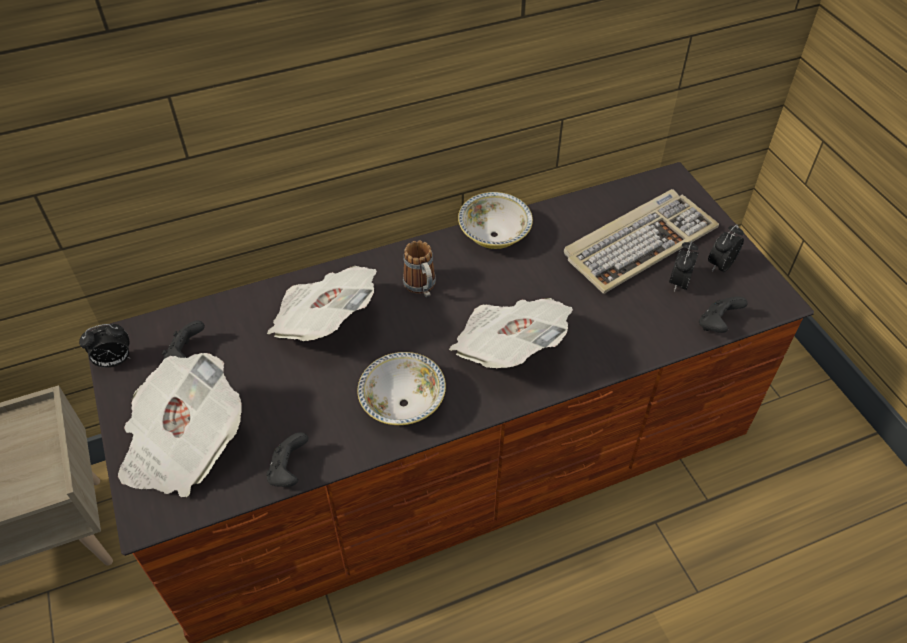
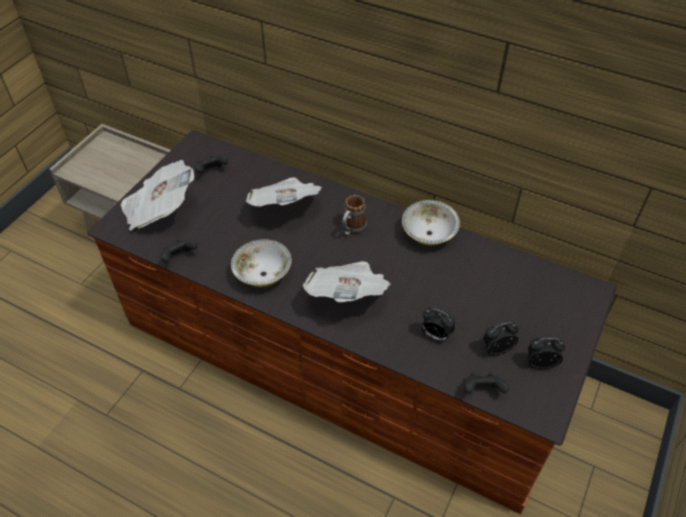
camera: 50 degrees right, 0 degrees up
alarm clock [79,324,130,368] -> alarm clock moved to [422,308,456,342]
keyboard [564,189,719,294] -> none

